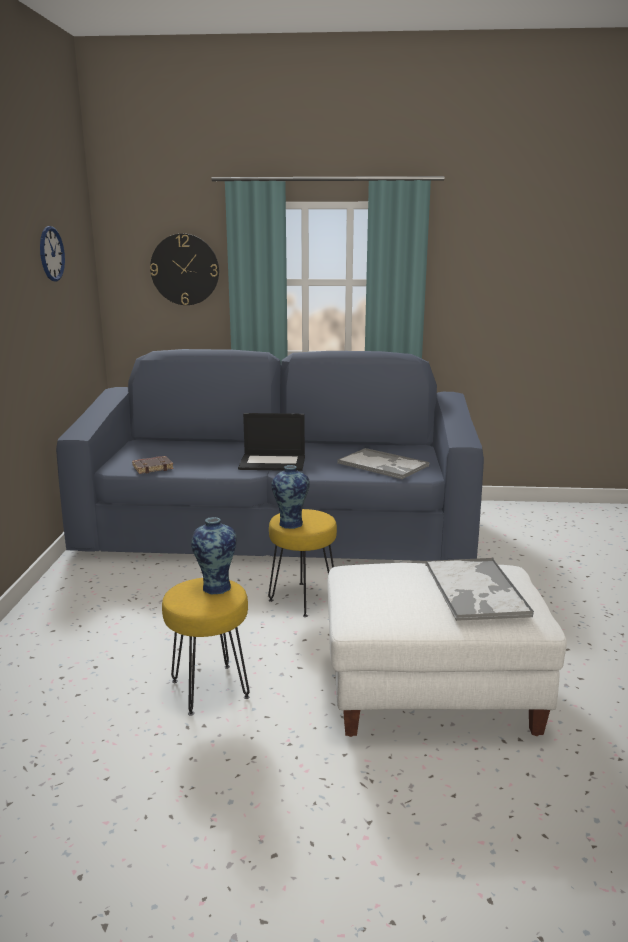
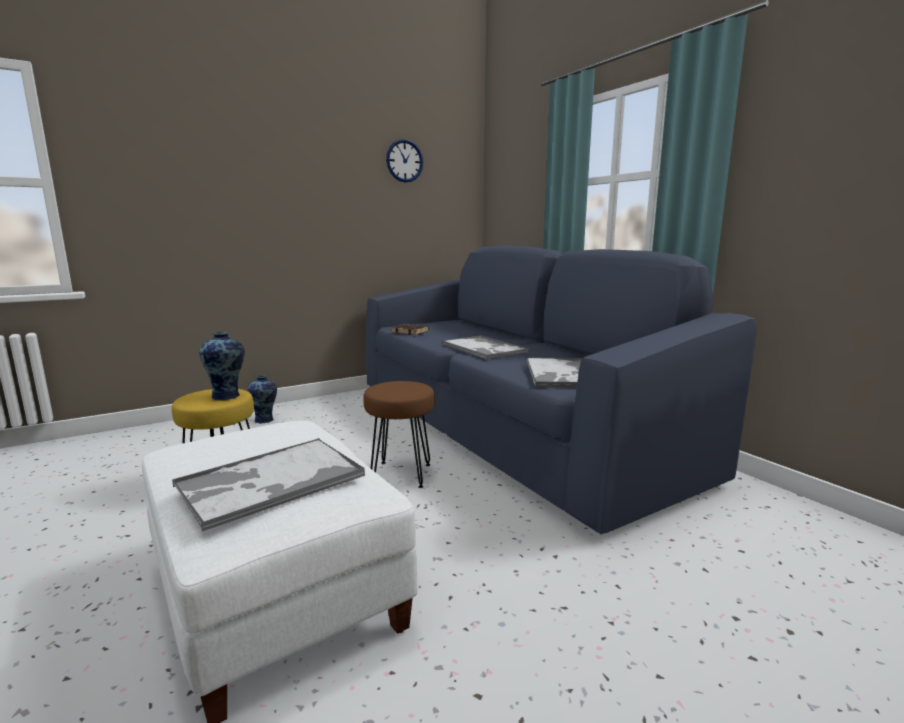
camera: 55 degrees right, 5 degrees down
wall clock [150,234,219,305] -> none
laptop [238,413,305,471] -> tray [442,335,528,359]
yellow stool [268,509,337,617] -> brown stool [363,381,435,488]
vase [271,465,310,529] -> vase moved to [247,375,277,423]

